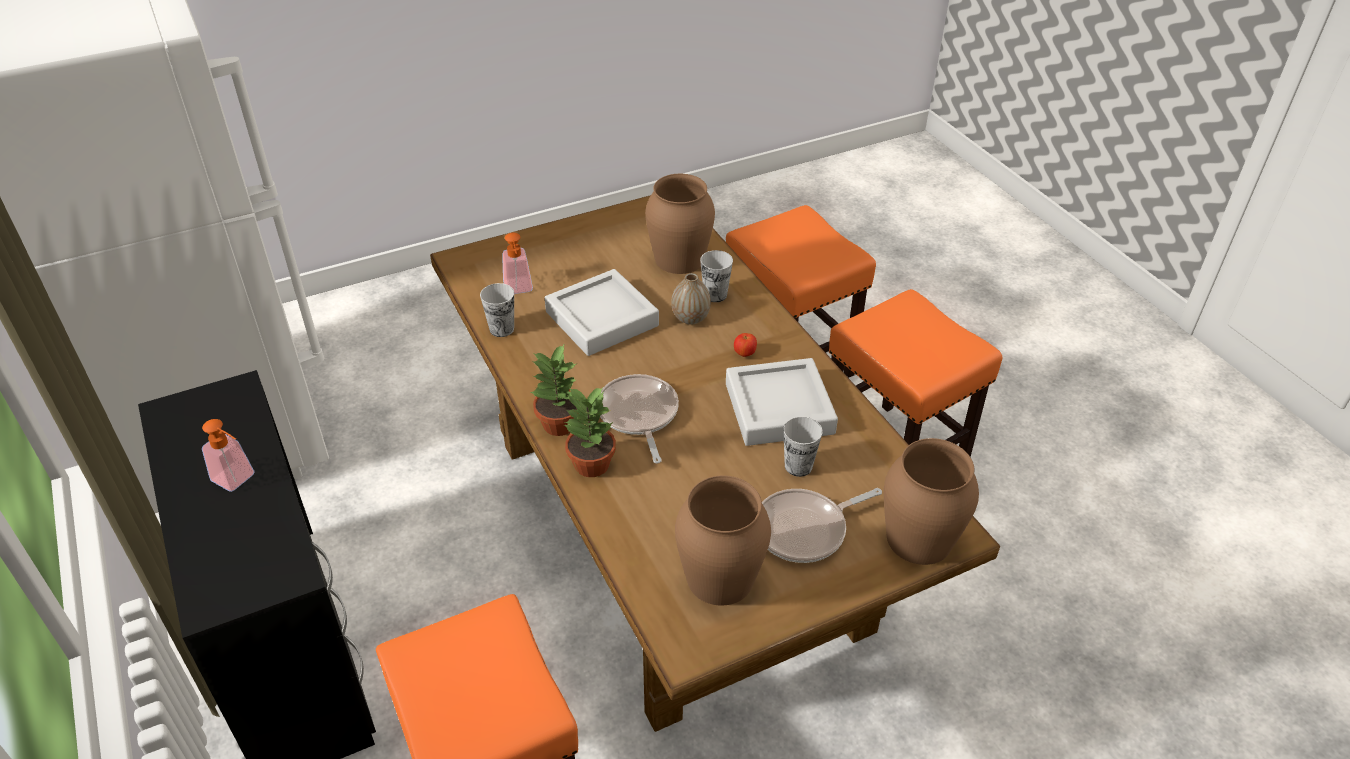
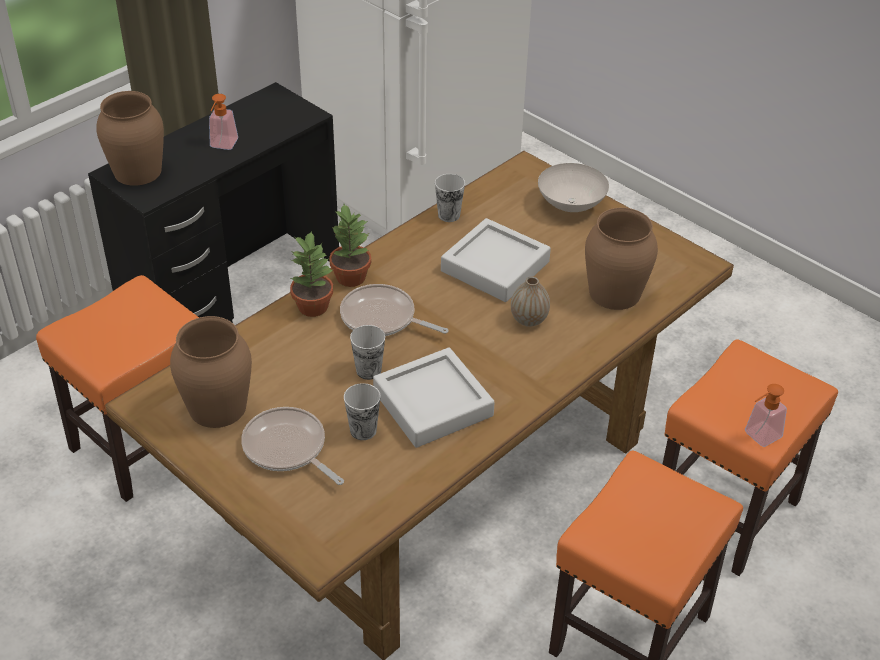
camera: 70 degrees right, 0 degrees up
soap dispenser [502,233,533,294] -> soap dispenser moved to [745,384,787,447]
frying pan [600,374,679,463] -> frying pan turned 120 degrees counterclockwise [340,284,449,336]
cup [700,250,733,302] -> cup moved to [350,325,385,380]
apple [734,333,757,357] -> none
brown vase [884,438,979,565] -> brown vase moved to [96,91,164,186]
none -> white bowl [538,163,609,212]

